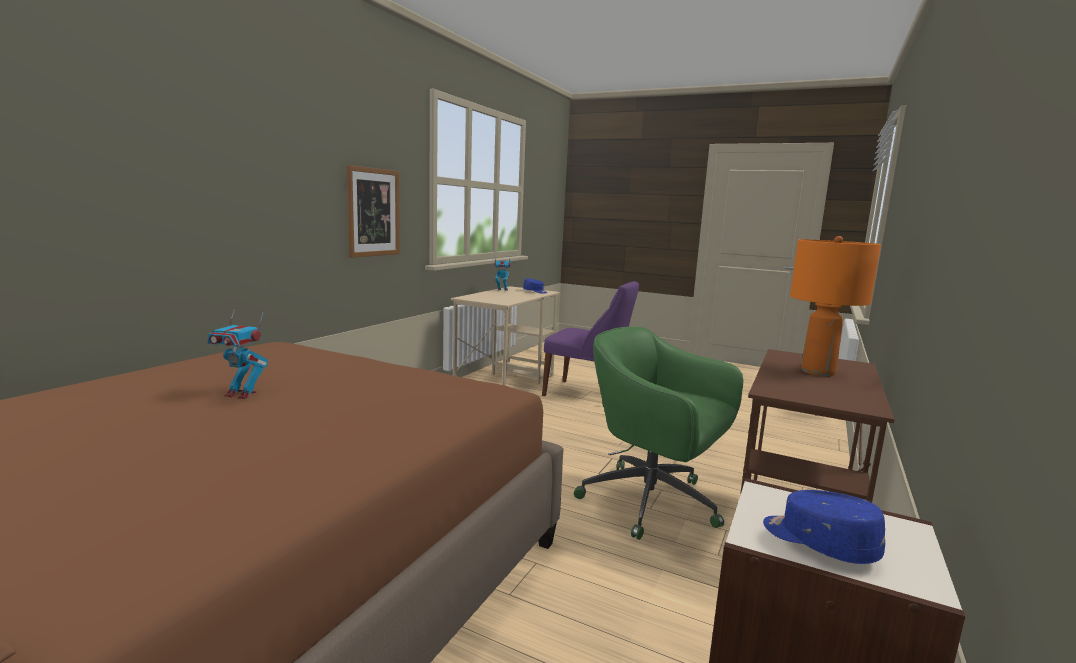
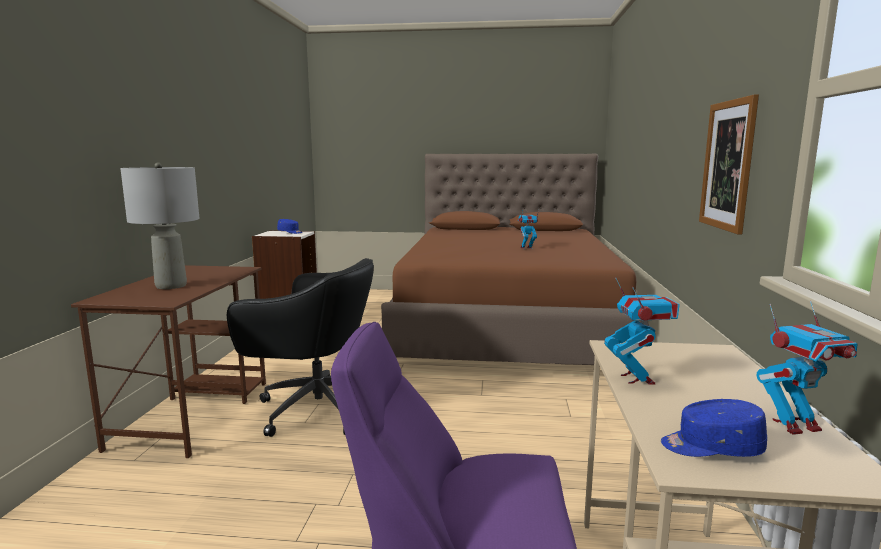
camera: 160 degrees right, 0 degrees up
green office chair [574,327,743,540] -> black office chair [227,258,374,437]
orange table lamp [790,236,881,376] -> grey table lamp [120,162,200,289]
none -> toy robot [604,278,680,385]

